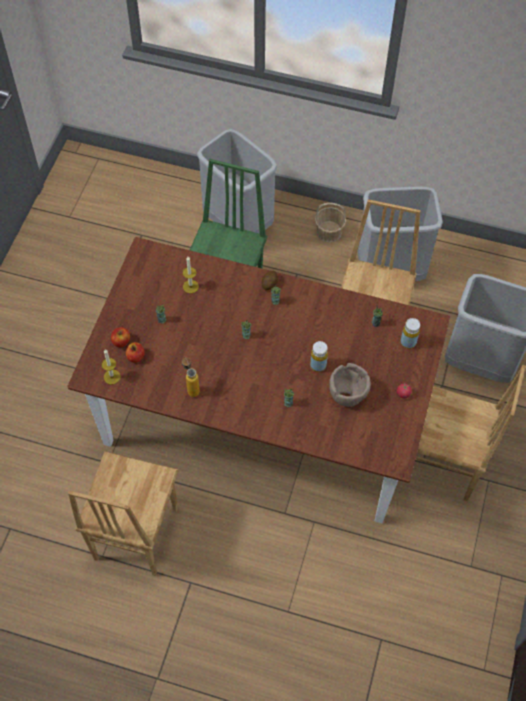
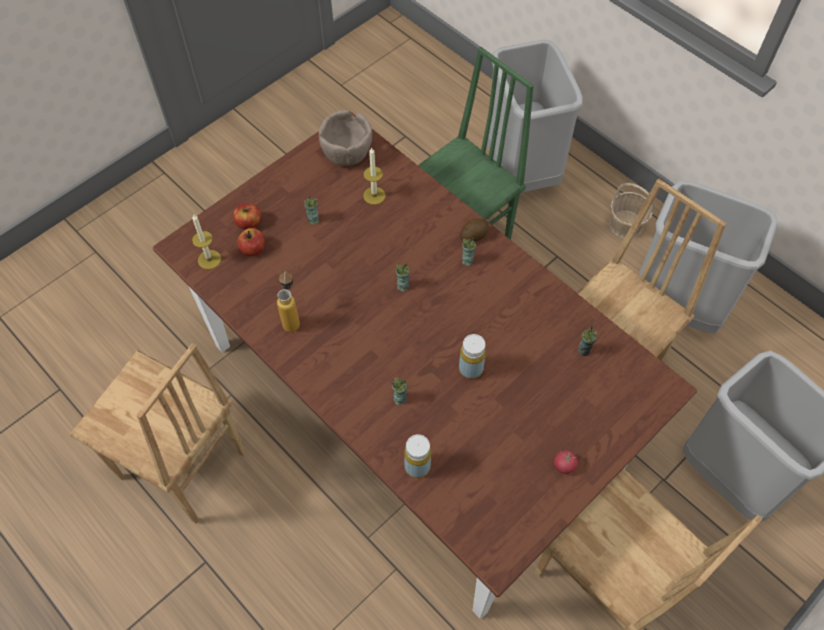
camera: 30 degrees right, 0 degrees up
brown chair [68,451,178,576] -> brown chair turned 105 degrees counterclockwise [69,344,245,524]
brown bowl [329,363,371,407] -> brown bowl moved to [319,110,372,166]
yellow bottle [401,318,420,349] -> yellow bottle moved to [404,434,431,478]

